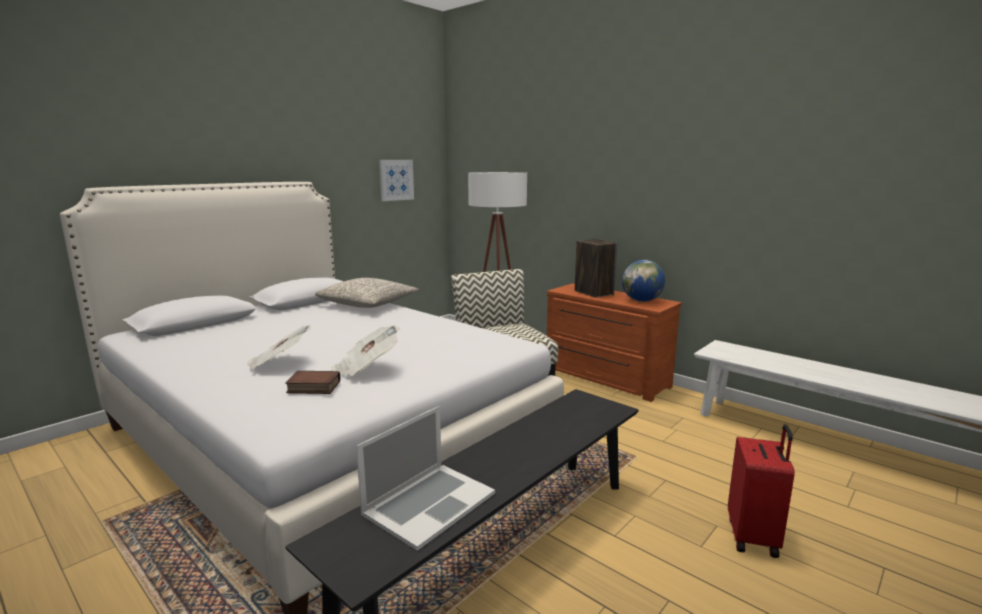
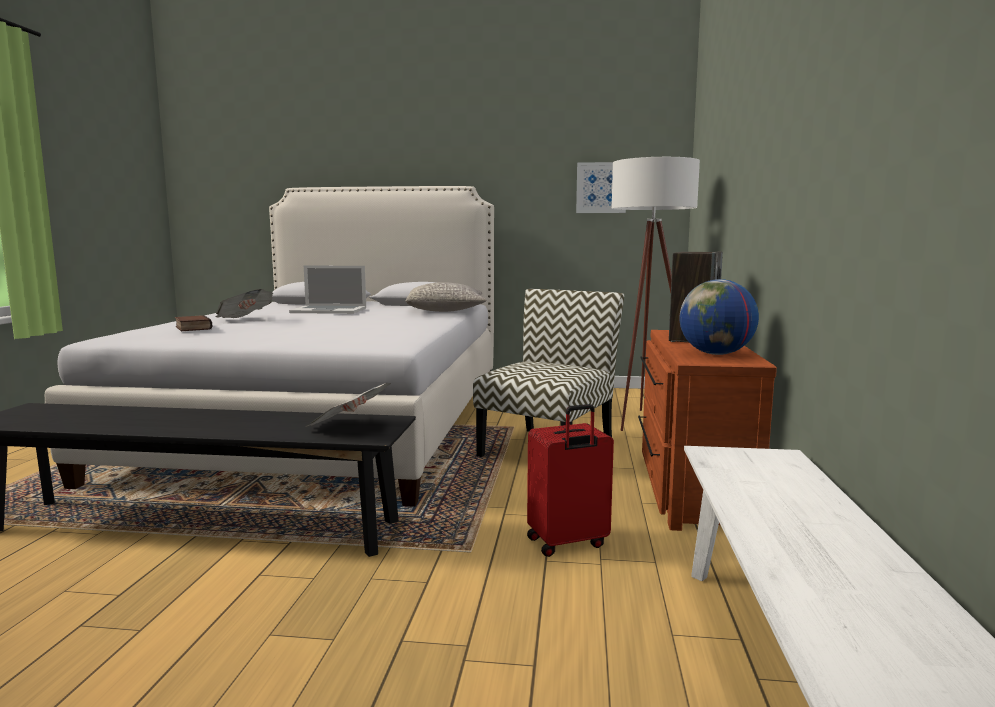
camera: 55 degrees right, 5 degrees down
newspaper [331,326,400,376] -> newspaper moved to [305,383,391,427]
laptop [356,406,495,551] -> laptop moved to [289,266,366,314]
red suitcase [728,424,795,558] -> red suitcase moved to [527,404,614,557]

